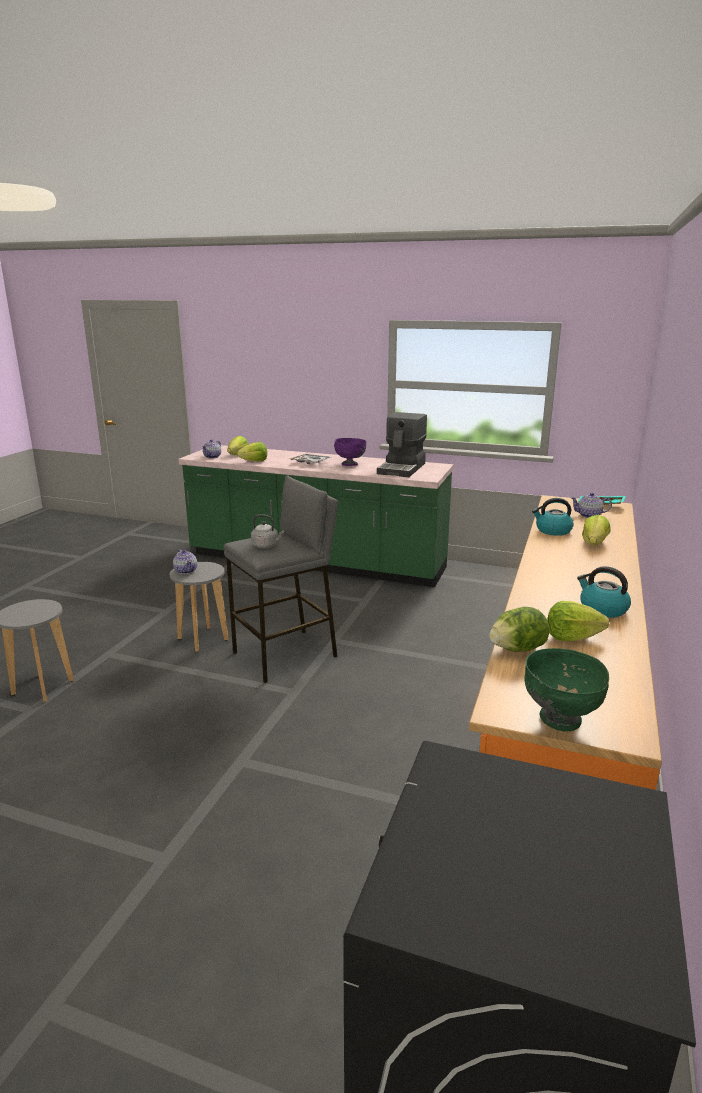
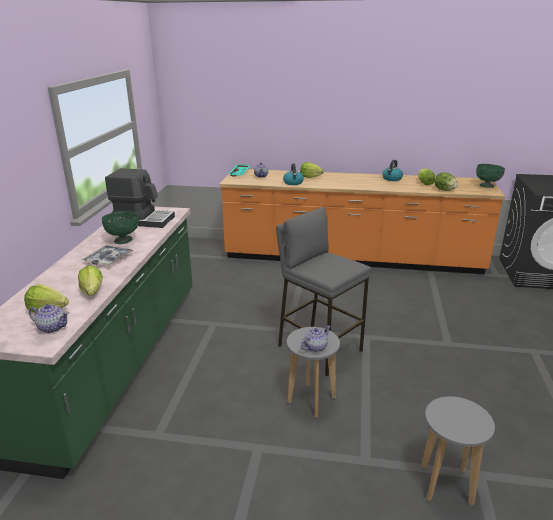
camera: 100 degrees left, 5 degrees up
grey kettle [251,514,284,548] -> none
purple bowl [334,438,366,466] -> green bowl [102,211,138,244]

